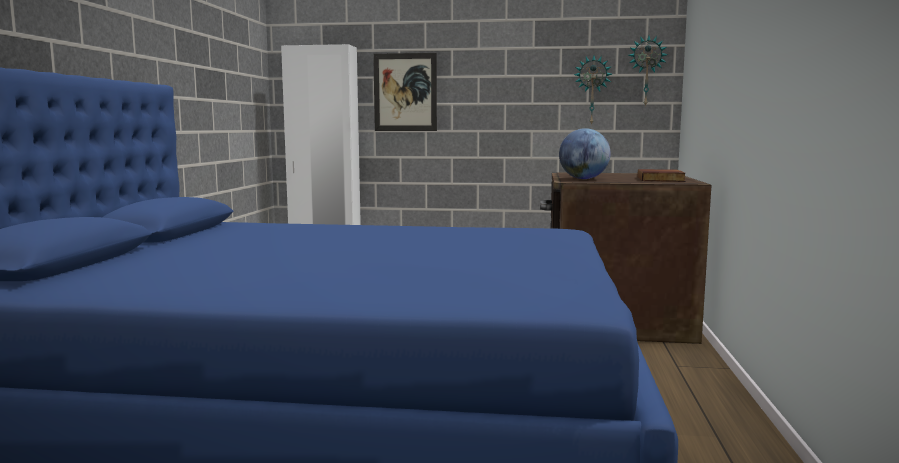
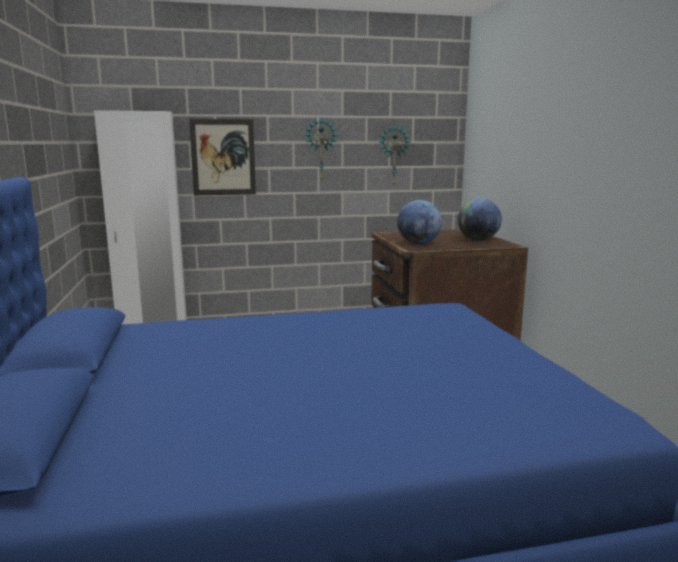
camera: 20 degrees left, 5 degrees up
wall clock [628,36,668,107] -> wall clock moved to [305,117,338,182]
book [637,169,686,182] -> globe [458,198,502,241]

